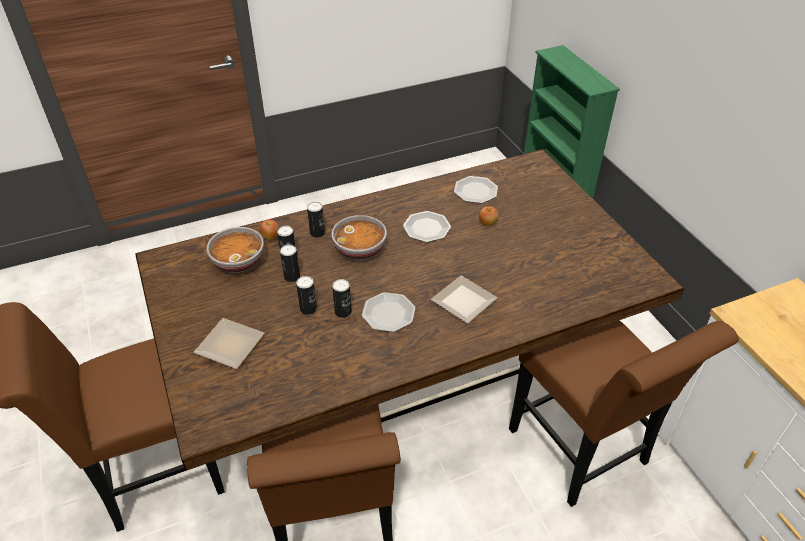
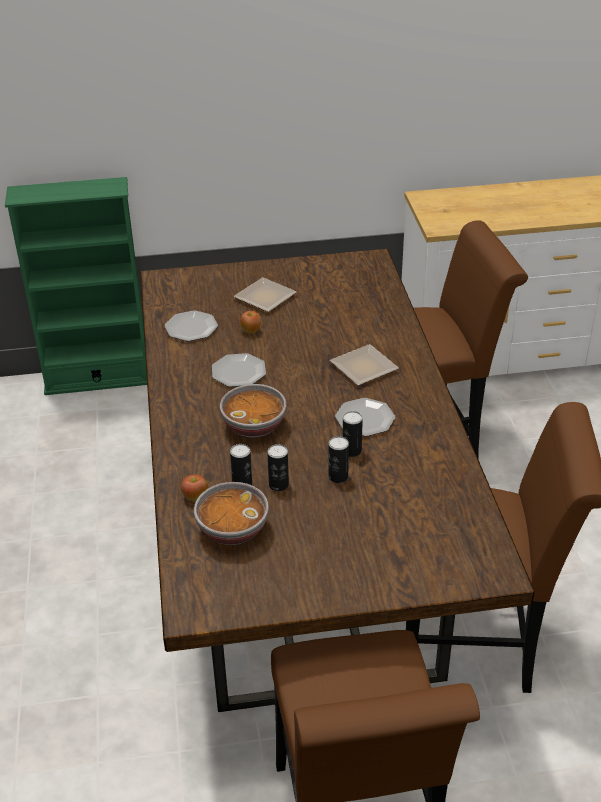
camera: 75 degrees left, 5 degrees down
plate [194,318,265,369] -> plate moved to [233,277,297,312]
can [307,202,325,238] -> none

